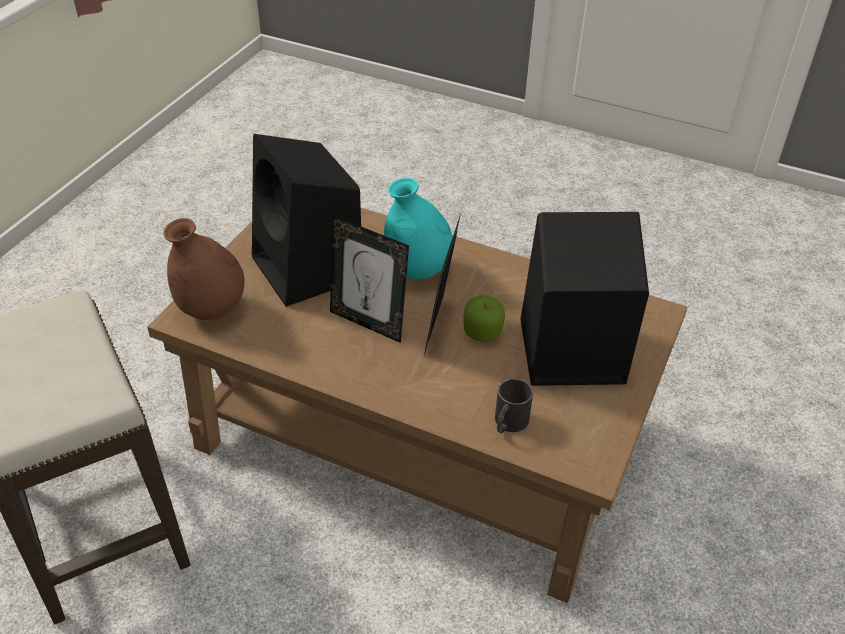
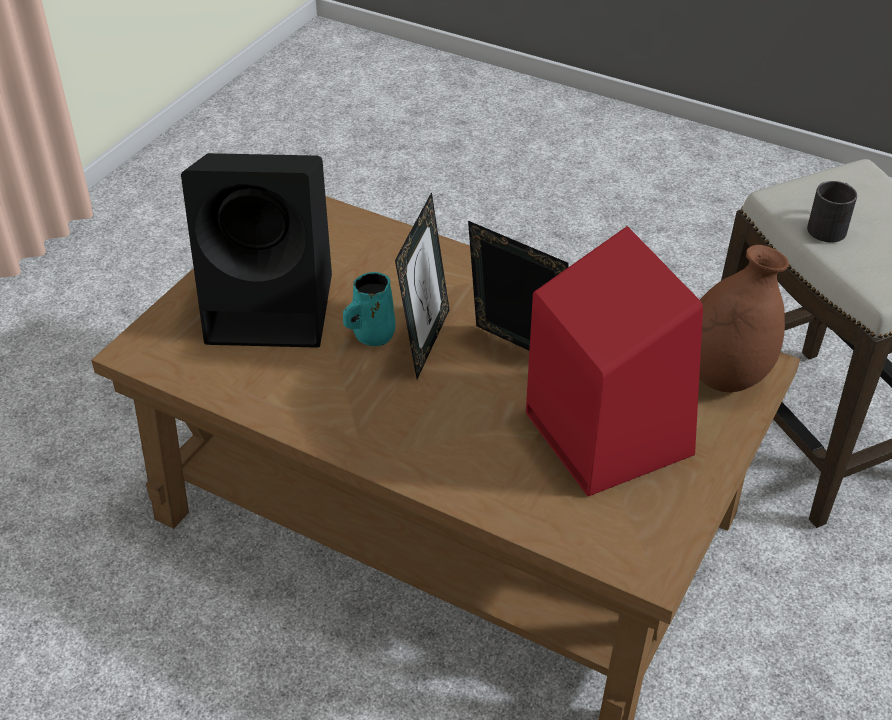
camera: 175 degrees left, 0 degrees up
black speaker [252,134,361,307] -> red speaker [526,226,703,497]
turquoise vase [384,178,453,279] -> none
apple [464,295,505,342] -> turquoise mug [343,272,396,346]
black mug [495,378,533,433] -> black mug moved to [807,181,857,243]

